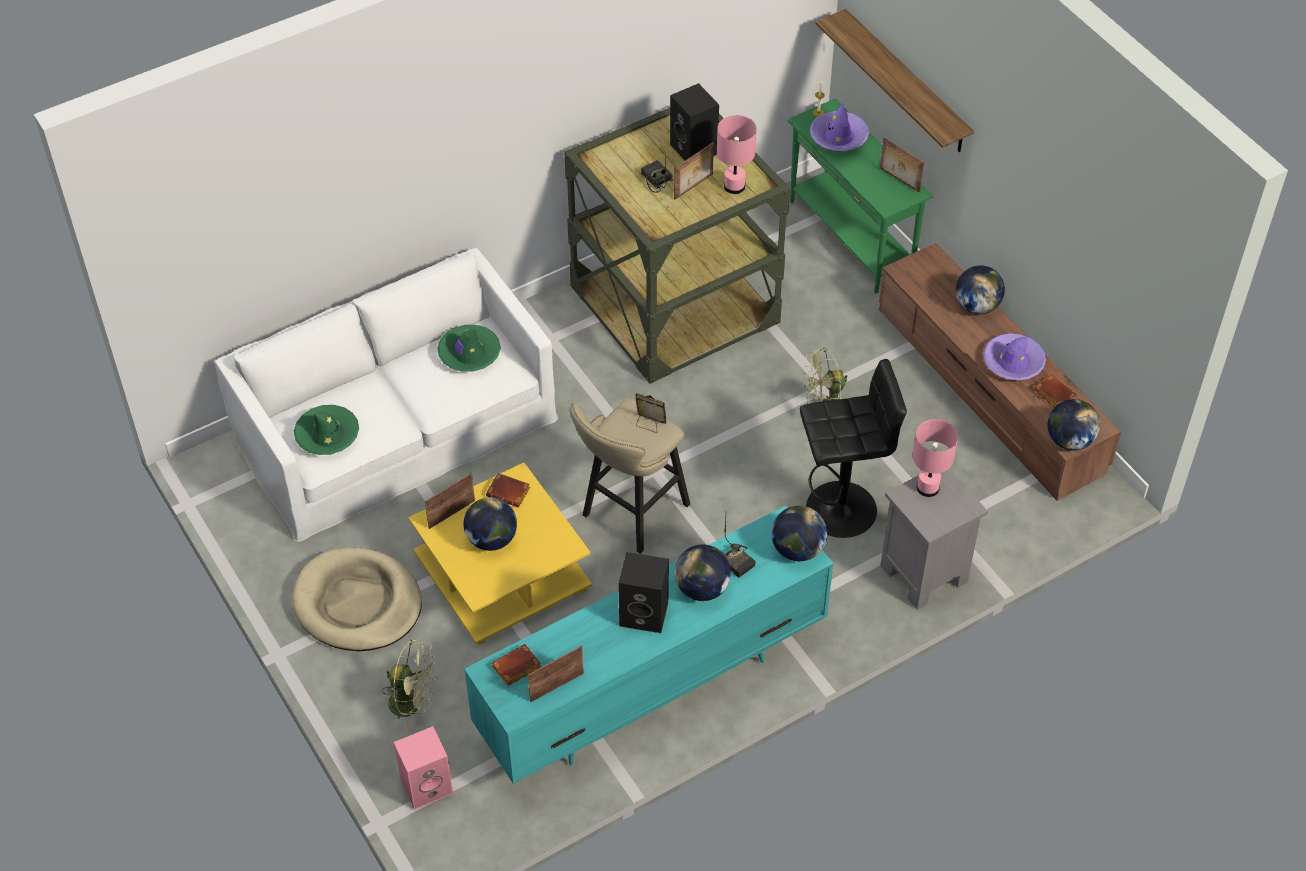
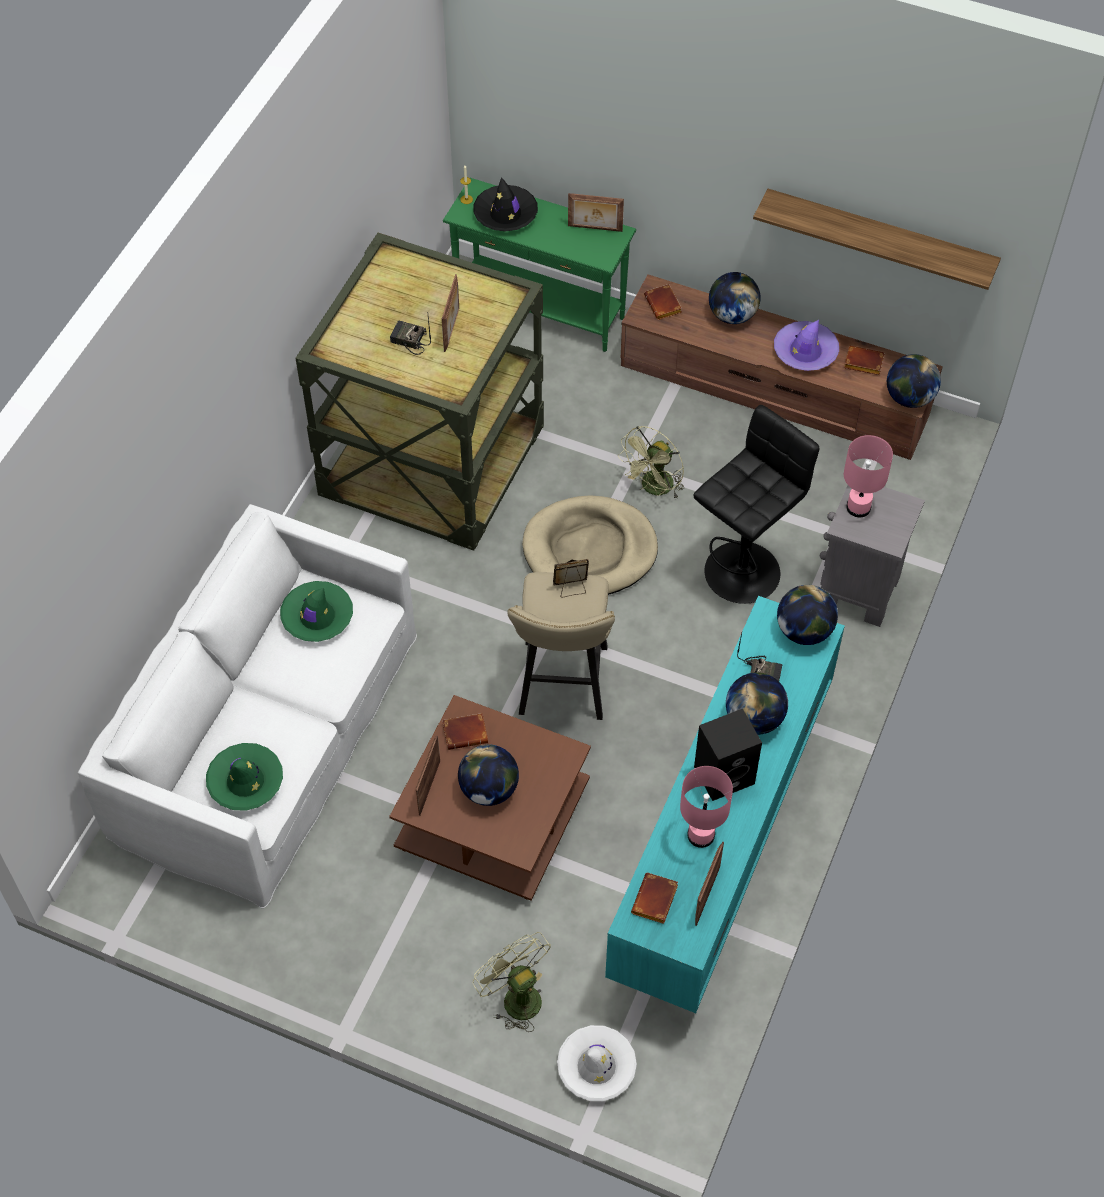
camera: 35 degrees left, 5 degrees up
beige dog bed [292,547,422,651] -> beige dog bed moved to [522,495,658,595]
green fan [382,640,437,730] -> green fan turned 105 degrees counterclockwise [473,932,551,1032]
pink speaker [394,726,453,810] -> white hat [557,1025,637,1101]
yellow coffee table [408,463,592,645] -> brown coffee table [389,695,591,901]
black speaker [670,83,719,161] -> none
pink table lamp [717,115,756,194] -> pink table lamp moved to [680,766,733,848]
purple hat [810,103,869,152] -> black hat [473,177,538,231]
shelf [815,9,974,152] -> shelf moved to [753,189,1001,290]
none -> brown book [644,284,682,320]

